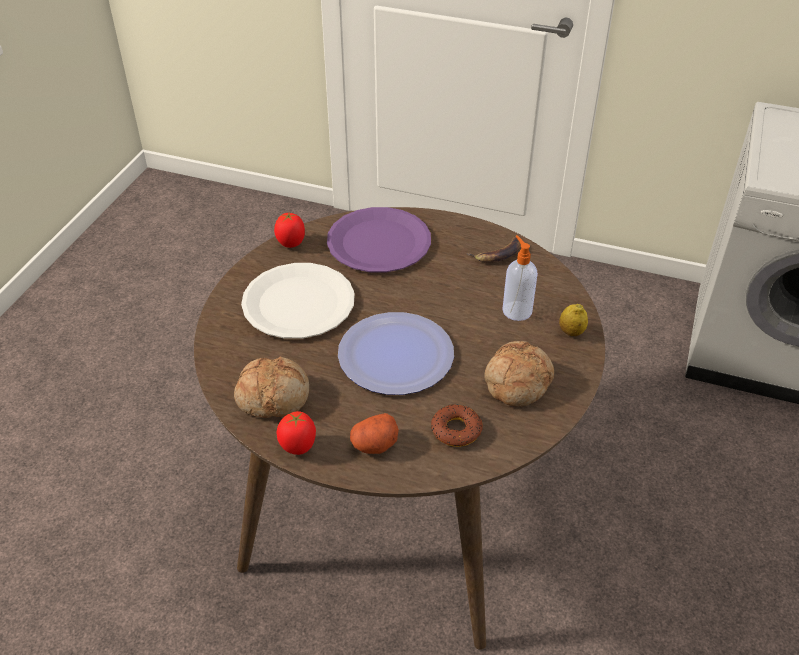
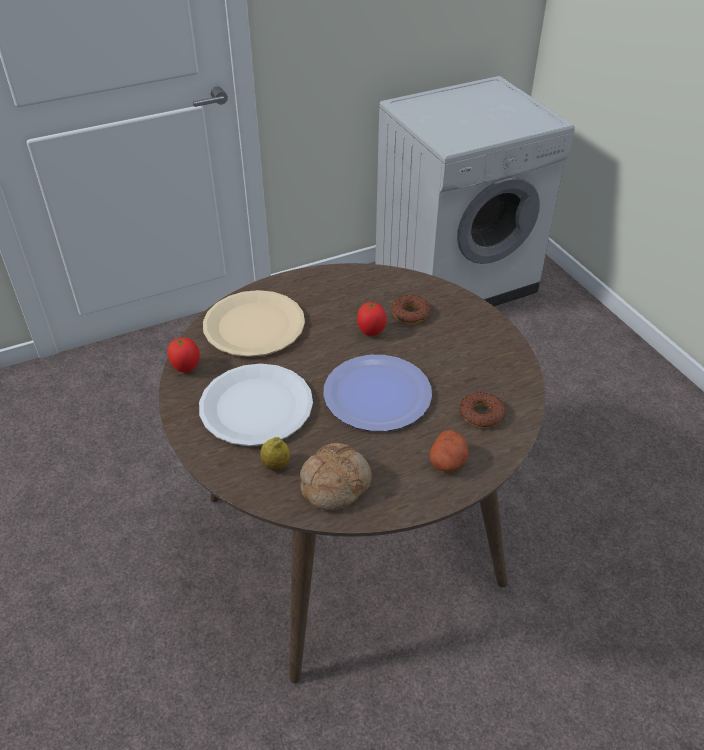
camera: 45 degrees left, 0 degrees up
tomato [276,411,316,455] -> tomato moved to [357,301,386,336]
purple plate [327,207,431,272] -> beige plate [203,290,305,357]
banana [466,236,521,262] -> none
bread [485,341,554,406] -> none
soap dispenser [502,235,538,321] -> donut [391,295,431,324]
lemon [559,304,588,336] -> lemon moved to [260,437,290,471]

